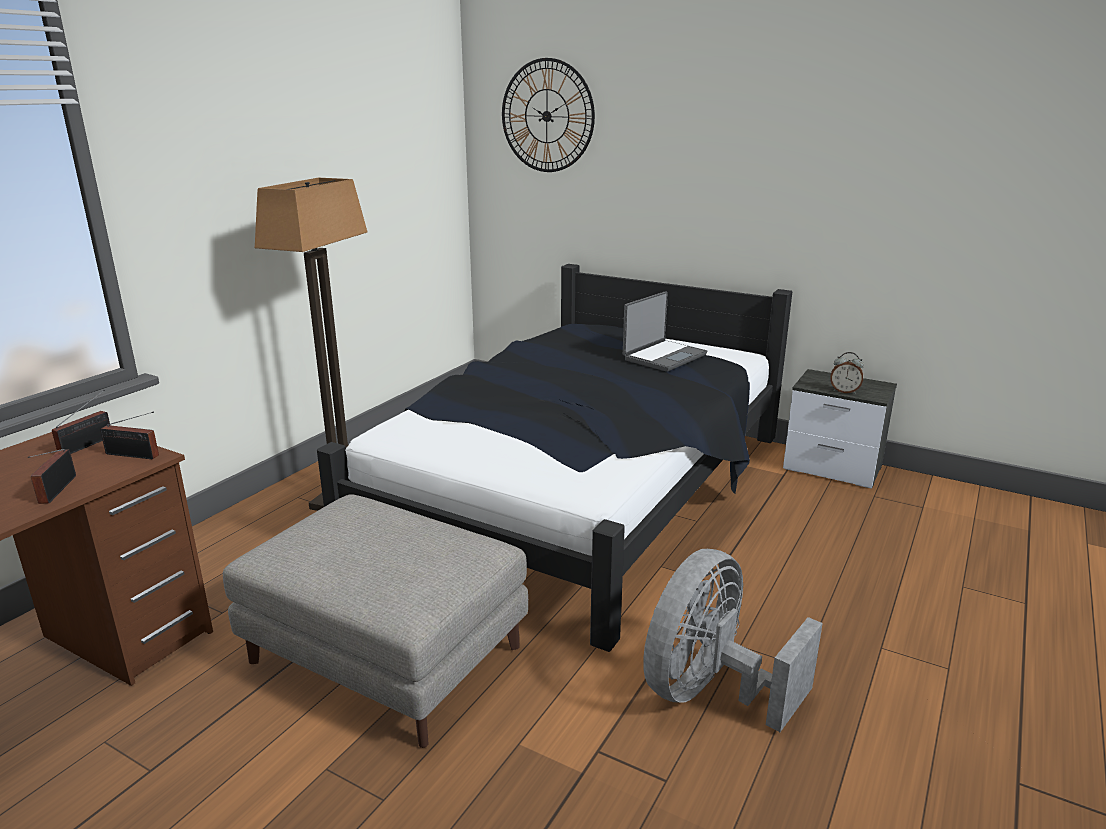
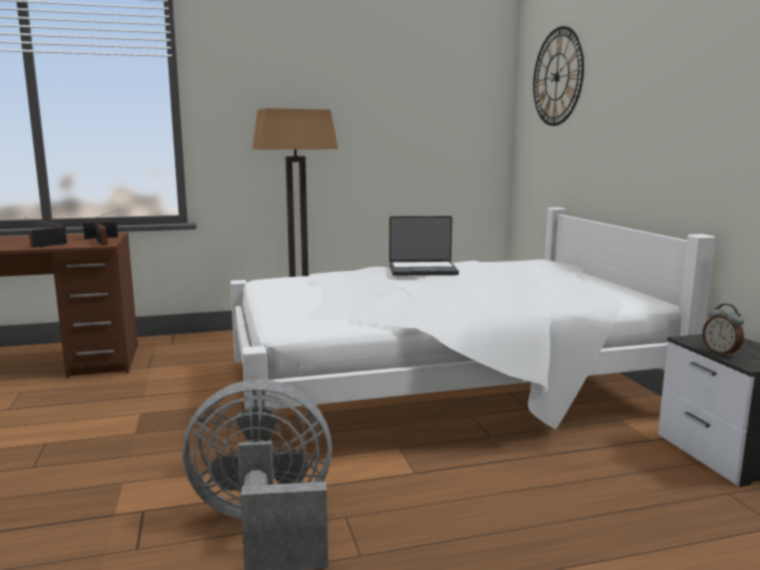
camera: 45 degrees right, 10 degrees down
grey ottoman [223,494,528,748] -> none
black bed [317,264,792,652] -> white bed [230,207,715,441]
laptop [623,291,707,372] -> laptop moved to [389,216,459,276]

